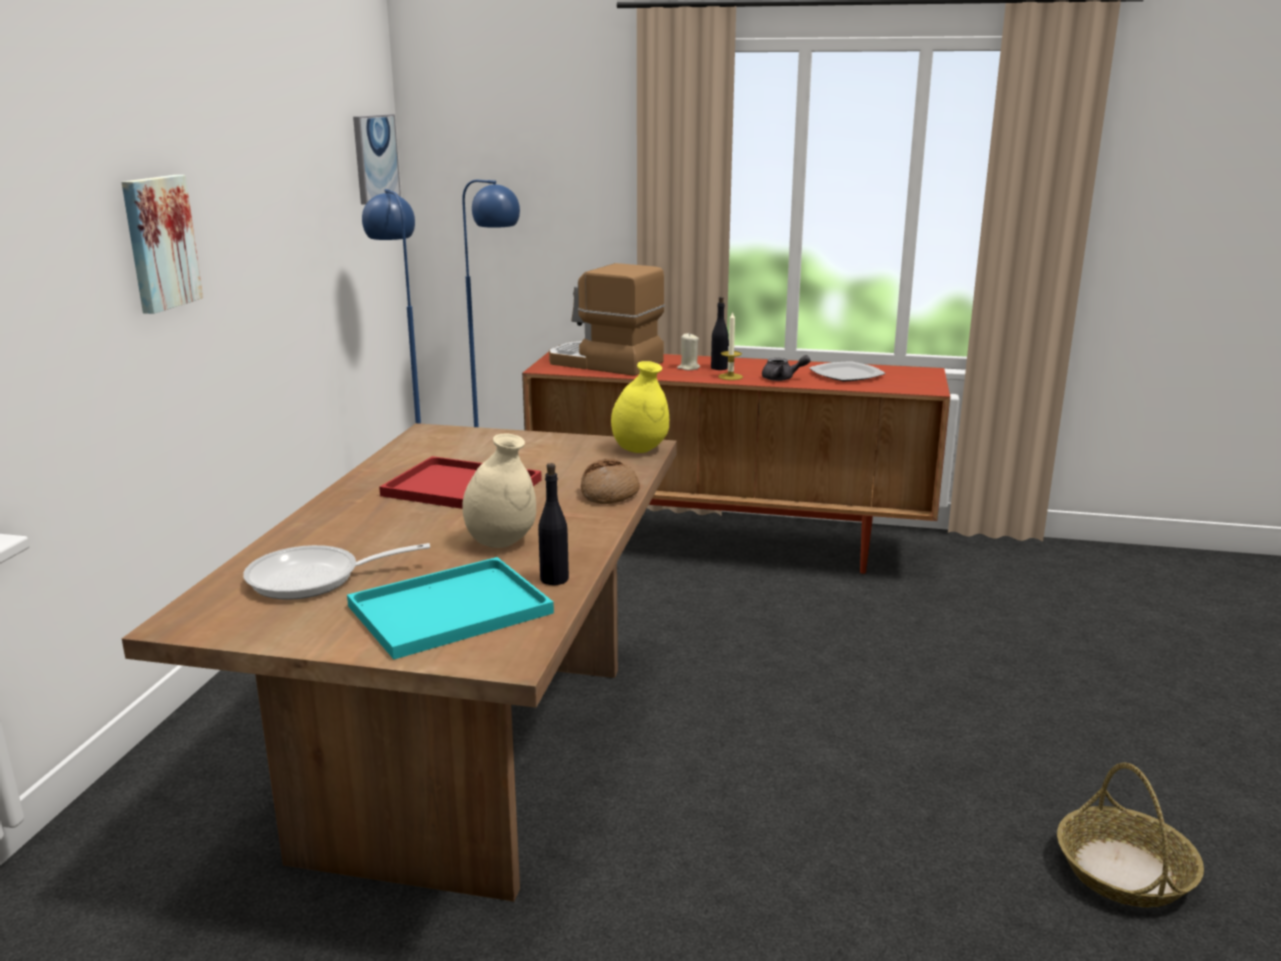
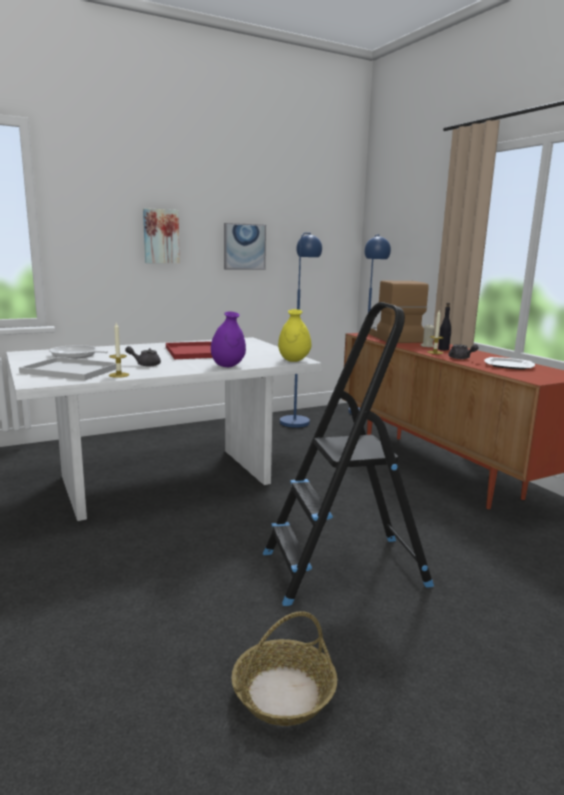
camera: 50 degrees right, 5 degrees down
brown dining table [122,423,677,901] -> white dining table [6,337,322,521]
turquoise tray [347,557,554,660] -> white tray [19,357,116,380]
picture [353,114,401,205] -> picture moved to [224,223,266,270]
beige vase [462,433,536,548] -> grey teapot [125,346,161,366]
black bottle [538,463,569,585] -> candle [109,323,129,378]
bread [581,459,640,504] -> purple vase [211,311,246,367]
none -> black step ladder [263,302,434,606]

